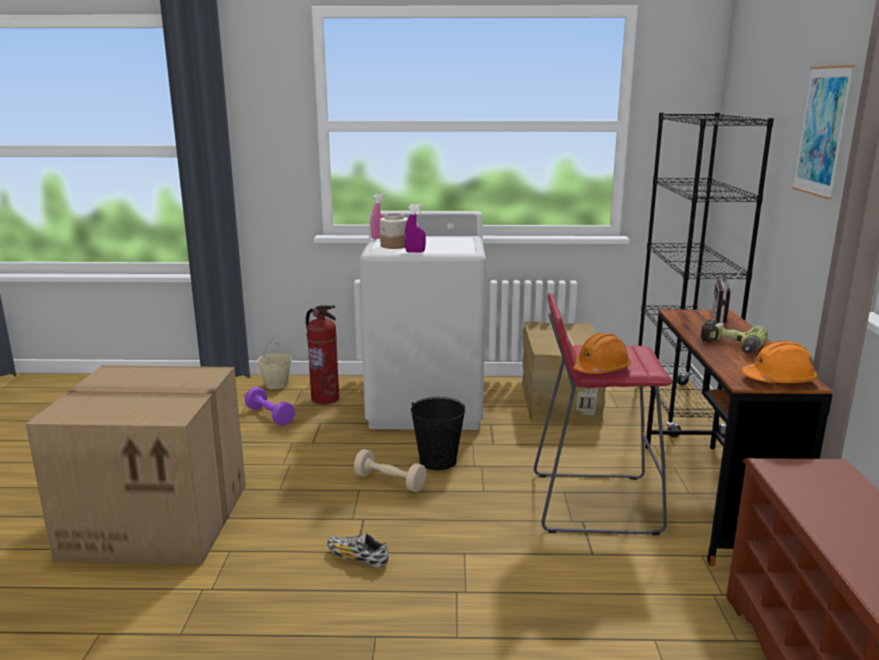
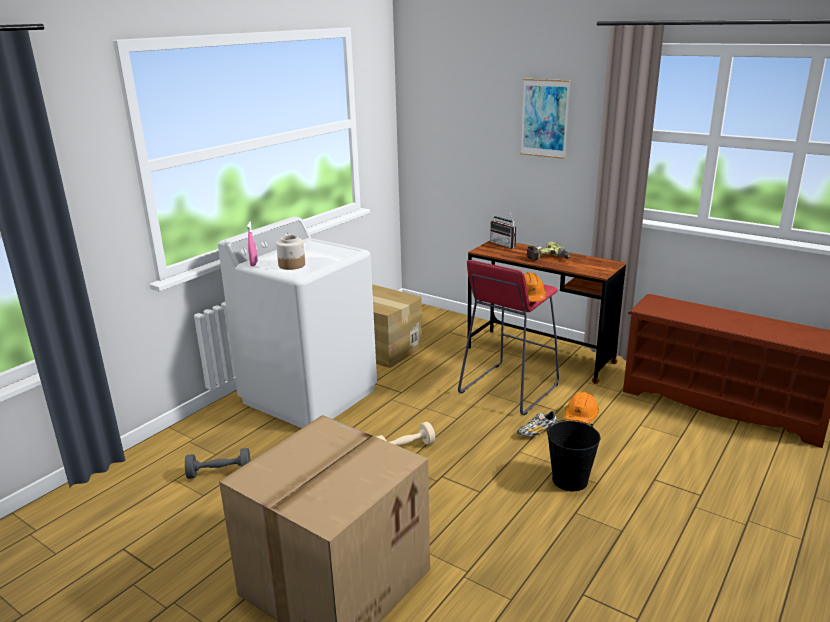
camera: 55 degrees left, 5 degrees up
purple dumbbell [245,387,295,426] -> grey dumbbell [185,448,250,479]
beige bucket [257,340,292,389] -> none
fire extinguisher [306,305,339,404] -> none
shoe [327,533,389,568] -> shoe moved to [517,411,558,437]
purple spray bottle [404,204,426,253] -> none
black bucket [411,397,465,470] -> black bucket moved to [547,420,600,491]
black bookcase [638,113,774,438] -> none
orange hard hat [742,341,818,383] -> orange hard hat moved to [565,392,599,424]

